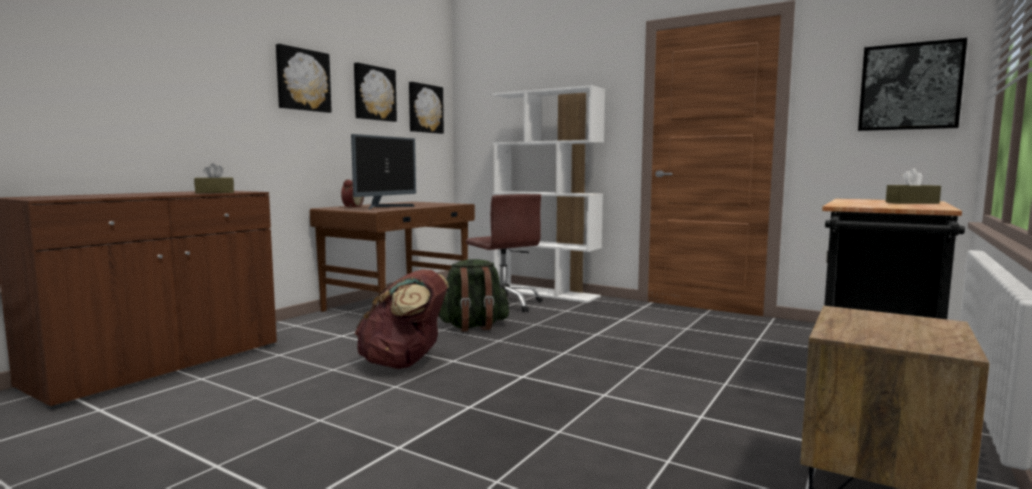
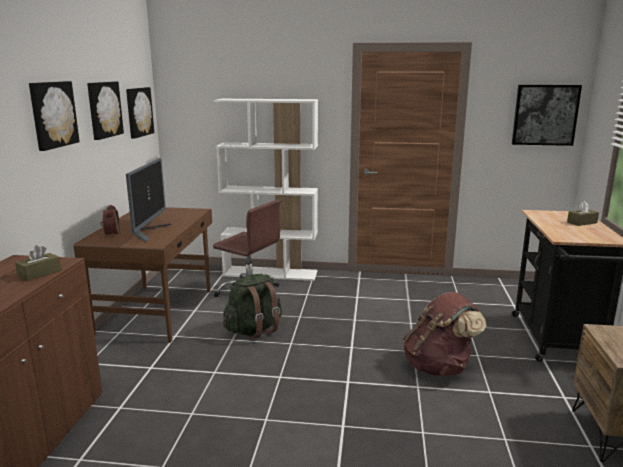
camera: 25 degrees left, 10 degrees up
brown backpack [355,269,449,369] -> brown backpack moved to [403,292,486,376]

